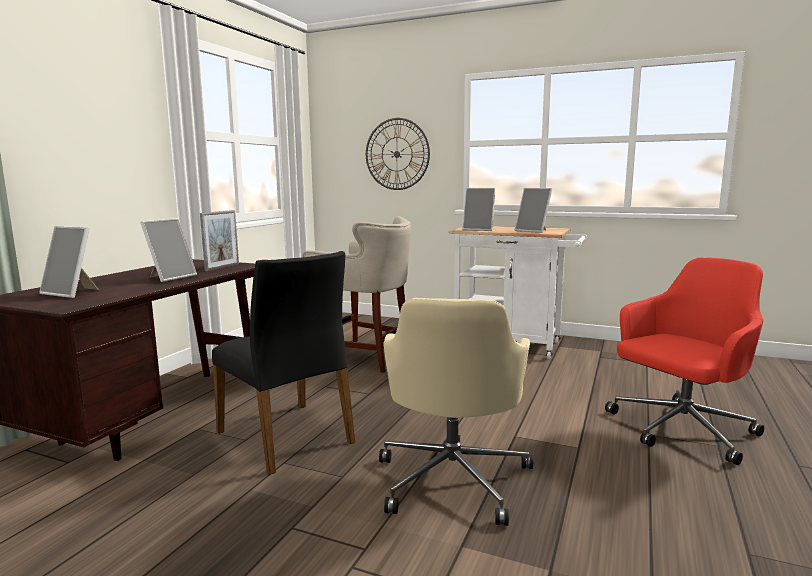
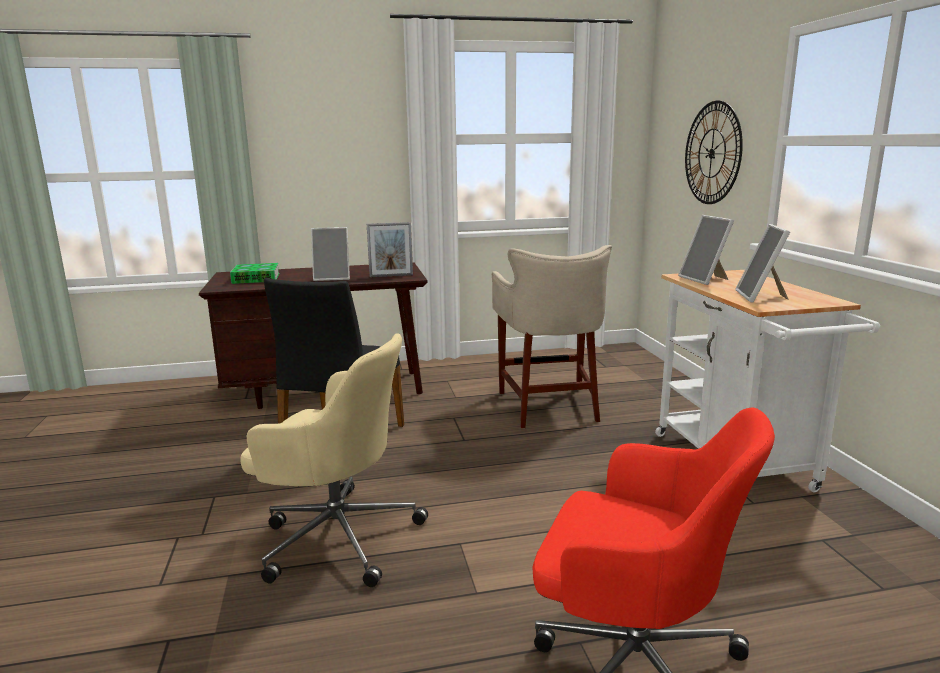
camera: 55 degrees right, 5 degrees up
picture frame [40,226,99,298] -> book [230,263,279,284]
beige office chair [379,298,533,526] -> beige office chair turned 135 degrees counterclockwise [240,334,428,587]

